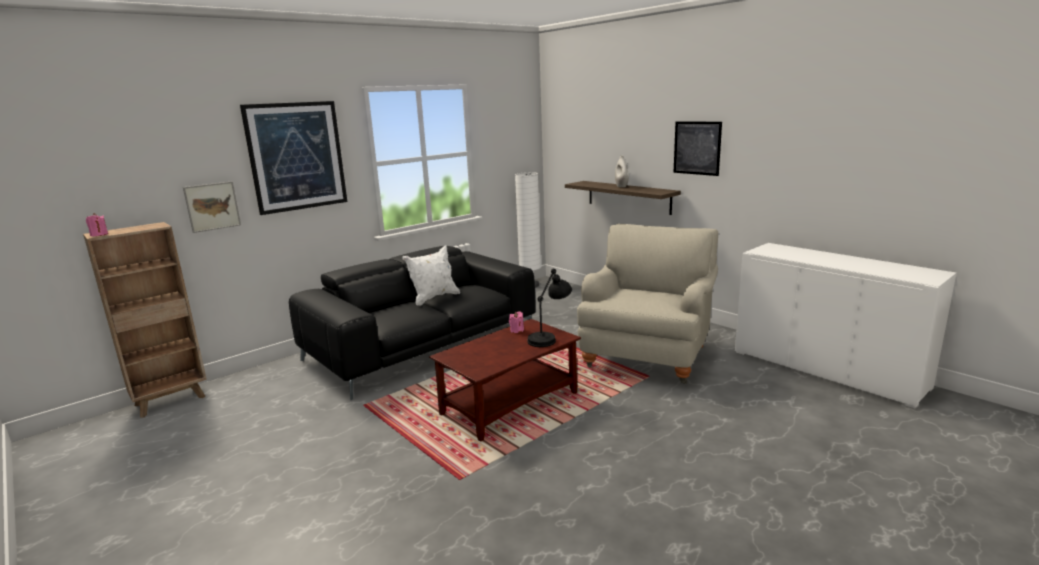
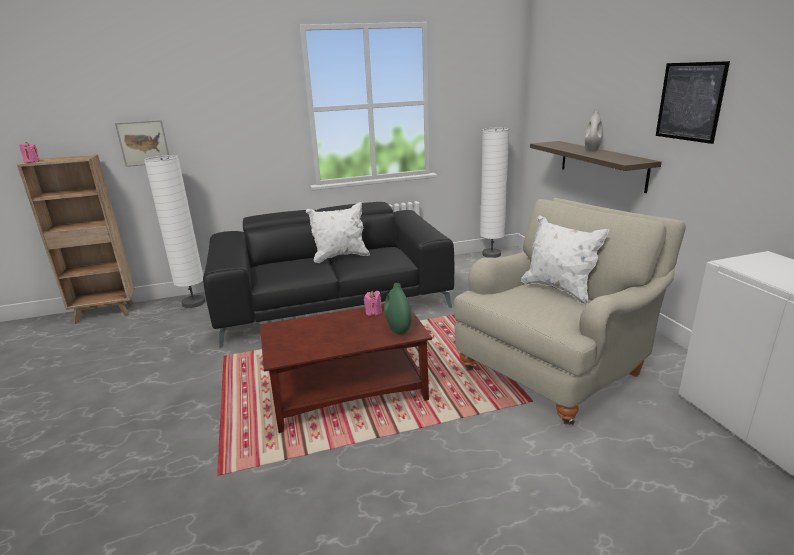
camera: 25 degrees right, 5 degrees up
picture [240,101,347,215] -> none
black table lamp [527,269,572,347] -> green vase [384,283,412,334]
none -> white floor lamp [144,155,205,308]
none -> white pillow [521,216,609,305]

